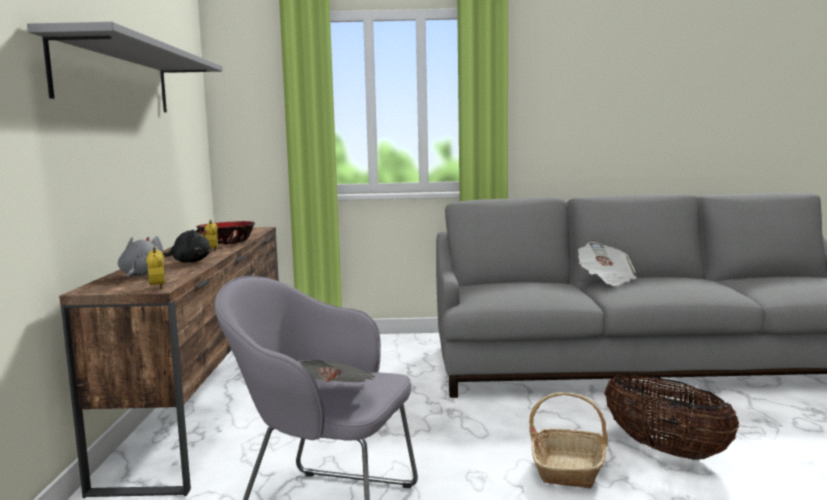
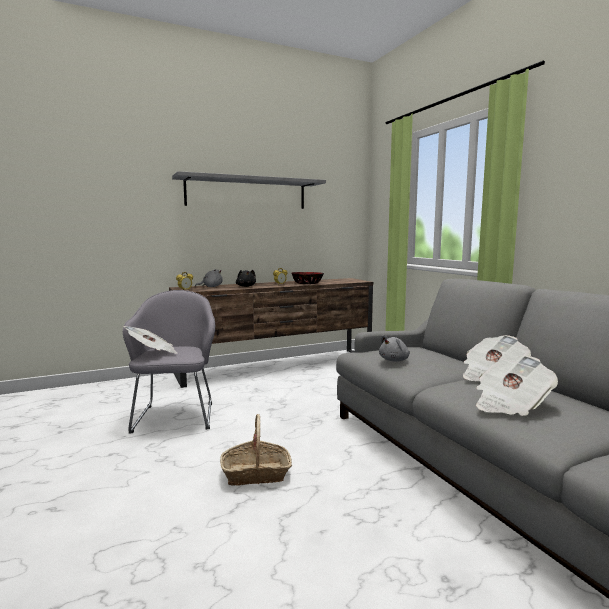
camera: 65 degrees right, 0 degrees up
basket [604,373,739,460] -> none
none -> grey plush toy [379,335,410,362]
none -> newspaper [476,356,558,416]

